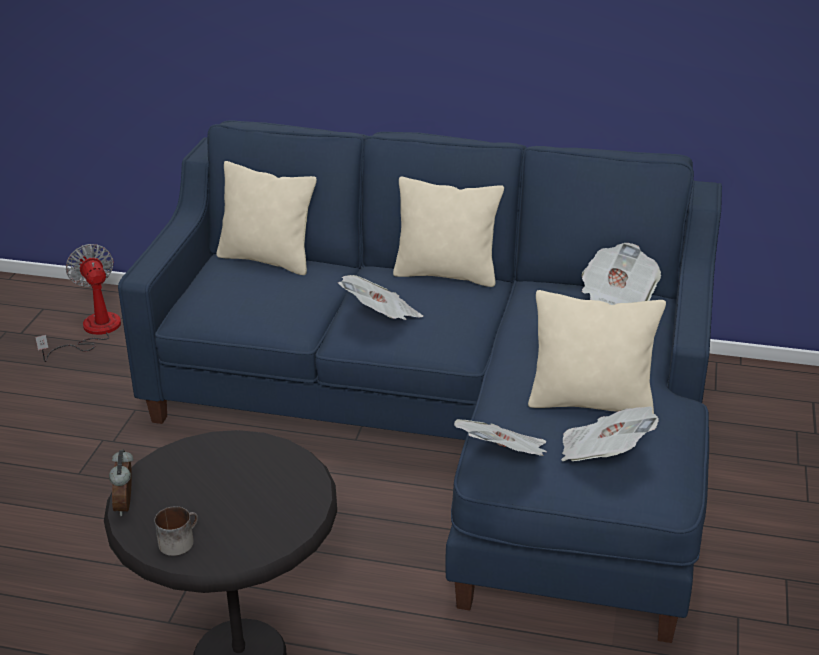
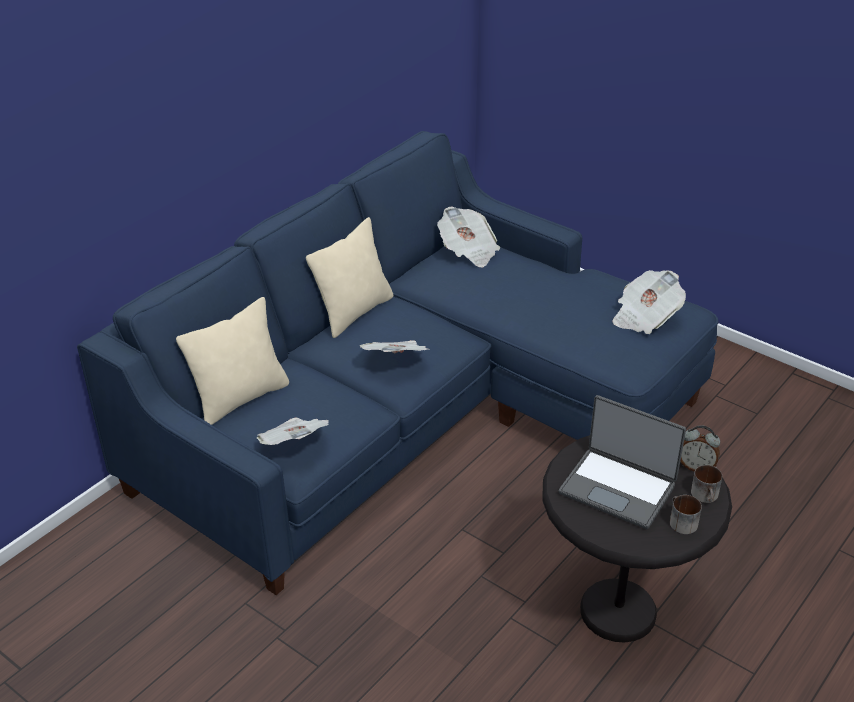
camera: 65 degrees left, 5 degrees up
fan [35,244,121,362] -> none
alarm clock [109,449,133,516] -> alarm clock moved to [680,425,720,472]
newspaper [454,419,547,456] -> newspaper moved to [257,417,329,445]
beige pillow [528,290,666,414] -> none
none -> laptop [559,395,686,529]
none -> mug [691,465,722,503]

